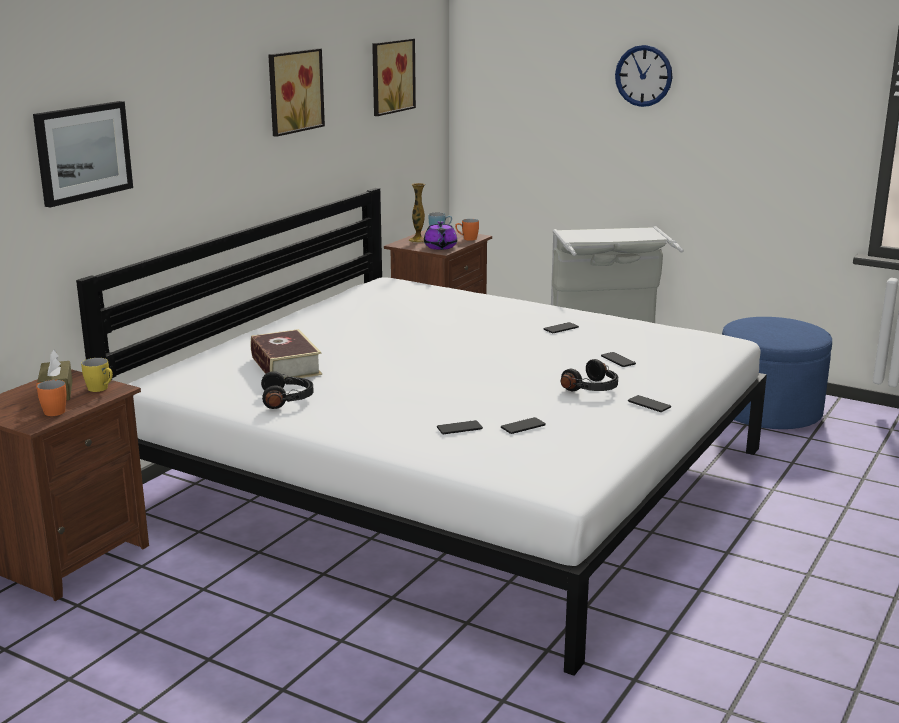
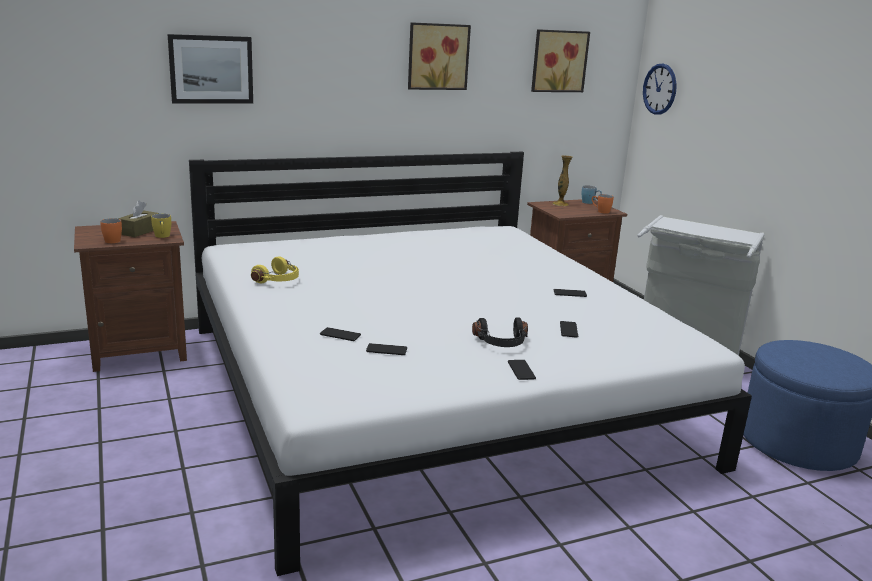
camera: 35 degrees right, 0 degrees up
book [251,329,322,379] -> none
black headphones [261,371,314,409] -> yellow headphones [251,256,299,284]
purple teapot [424,221,457,250] -> none
wall clock [615,45,672,107] -> wall clock moved to [643,64,677,115]

